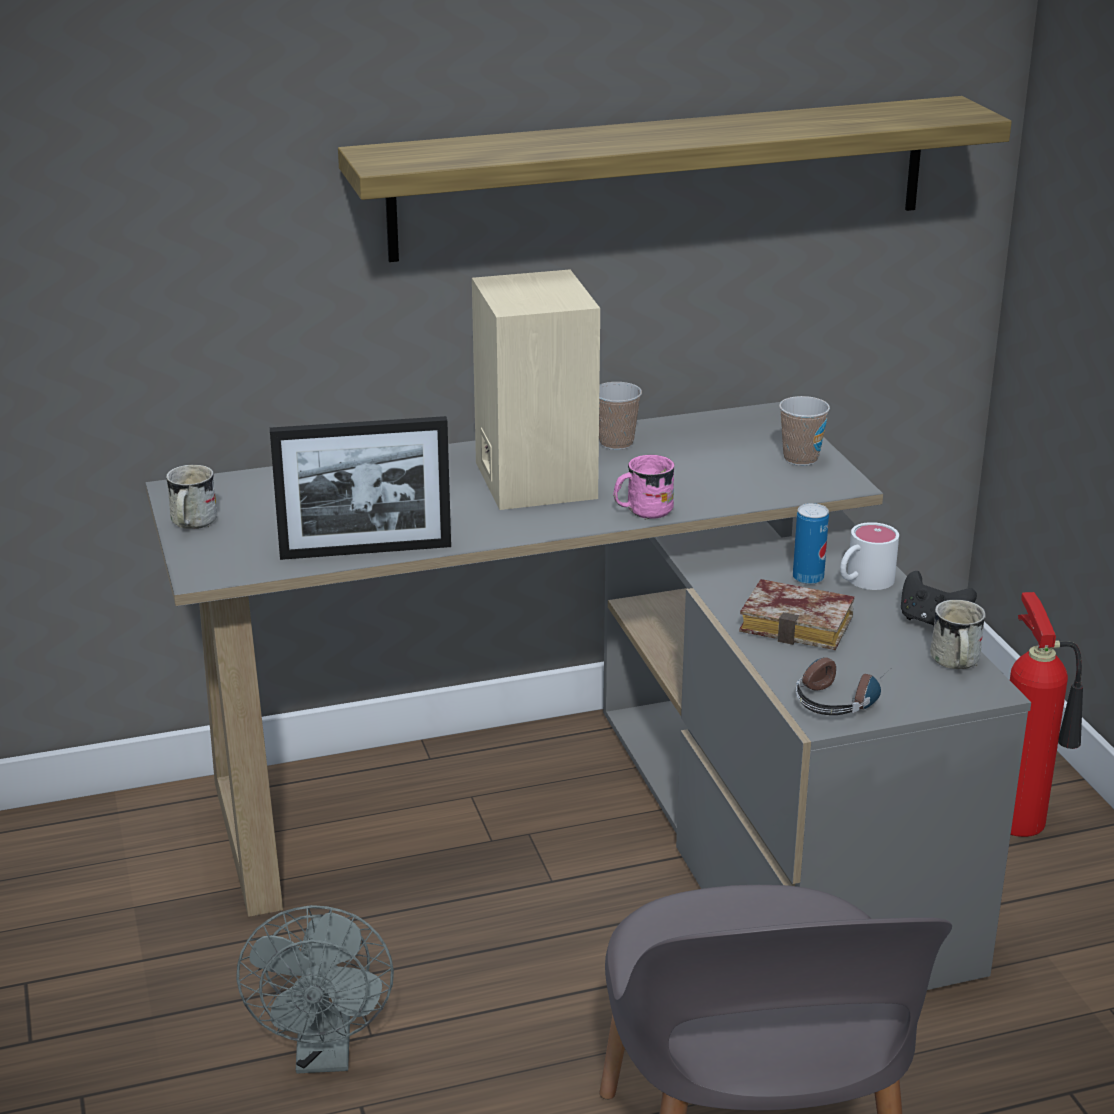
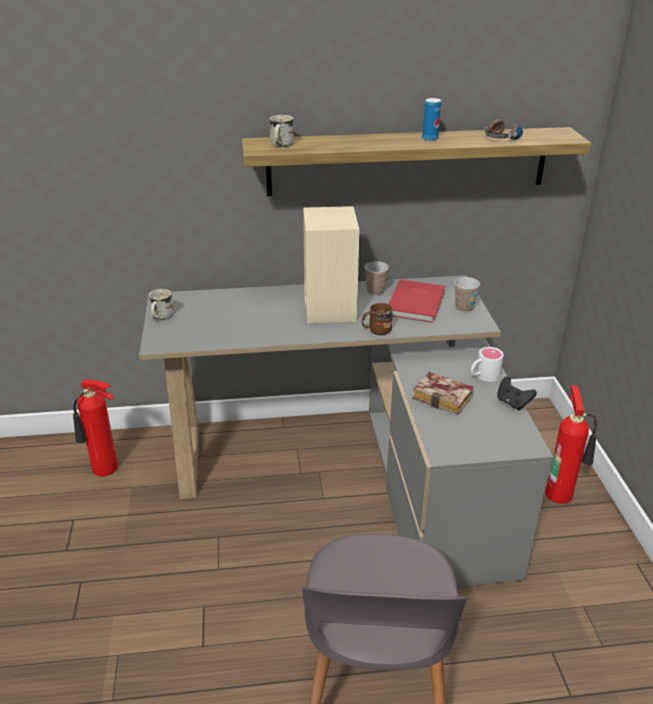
camera: 10 degrees right, 5 degrees up
grey fan [236,905,394,1073] -> none
picture frame [270,416,451,560] -> none
pink mug [613,455,675,520] -> brown mug [361,303,393,335]
can [793,503,829,585] -> can moved to [422,98,441,141]
headphones [795,657,889,715] -> headphones moved to [484,119,523,140]
white mug [930,600,986,669] -> white mug moved to [270,115,294,147]
none -> fire extinguisher [73,379,118,476]
none -> red book [388,280,445,323]

